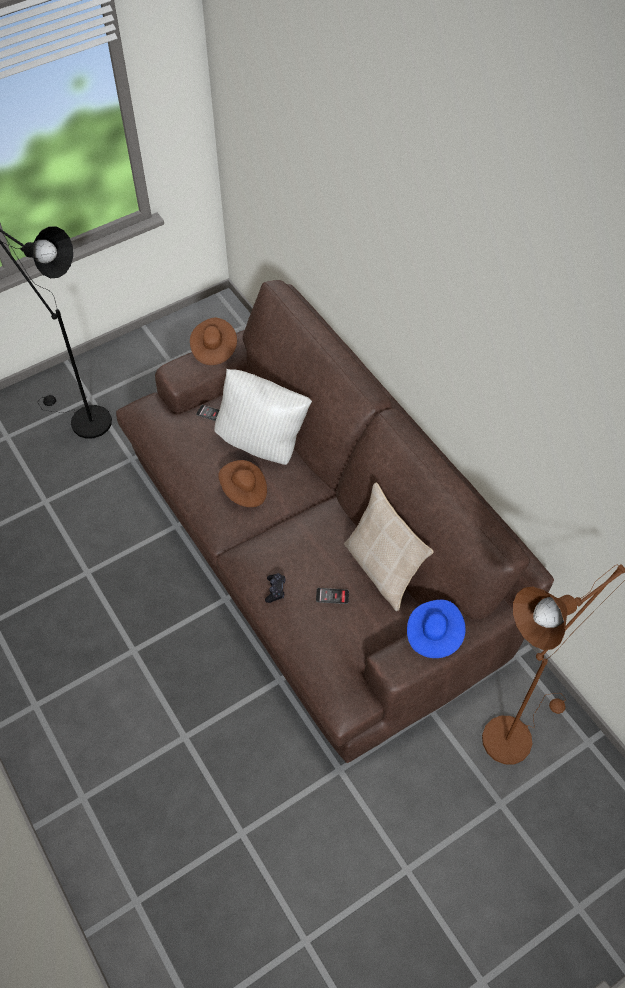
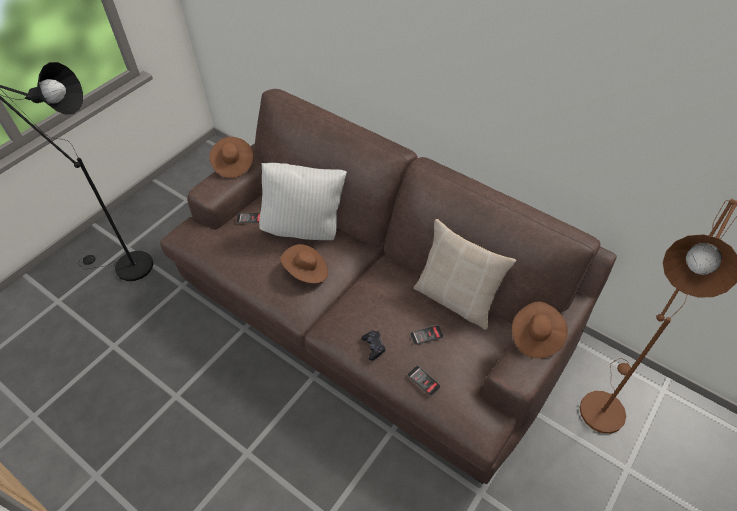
camera: 20 degrees left, 5 degrees down
blue hat [407,600,466,658] -> brown hat [512,302,568,359]
none -> phone [407,366,441,396]

